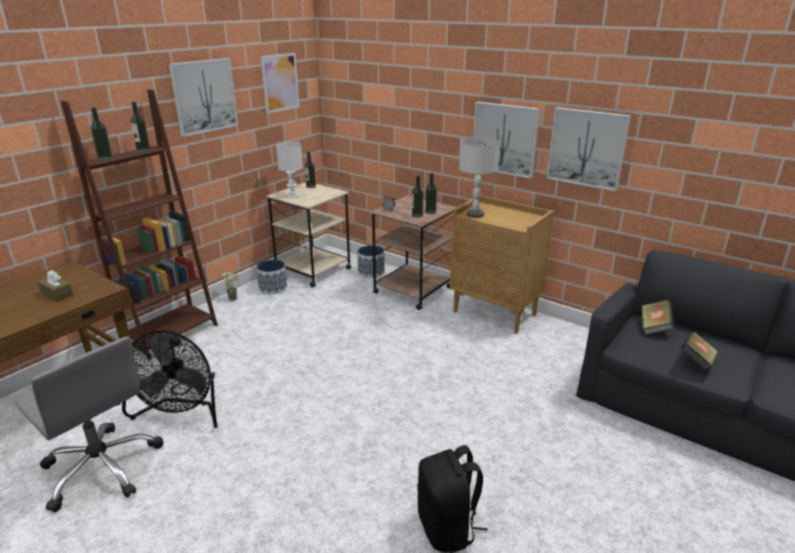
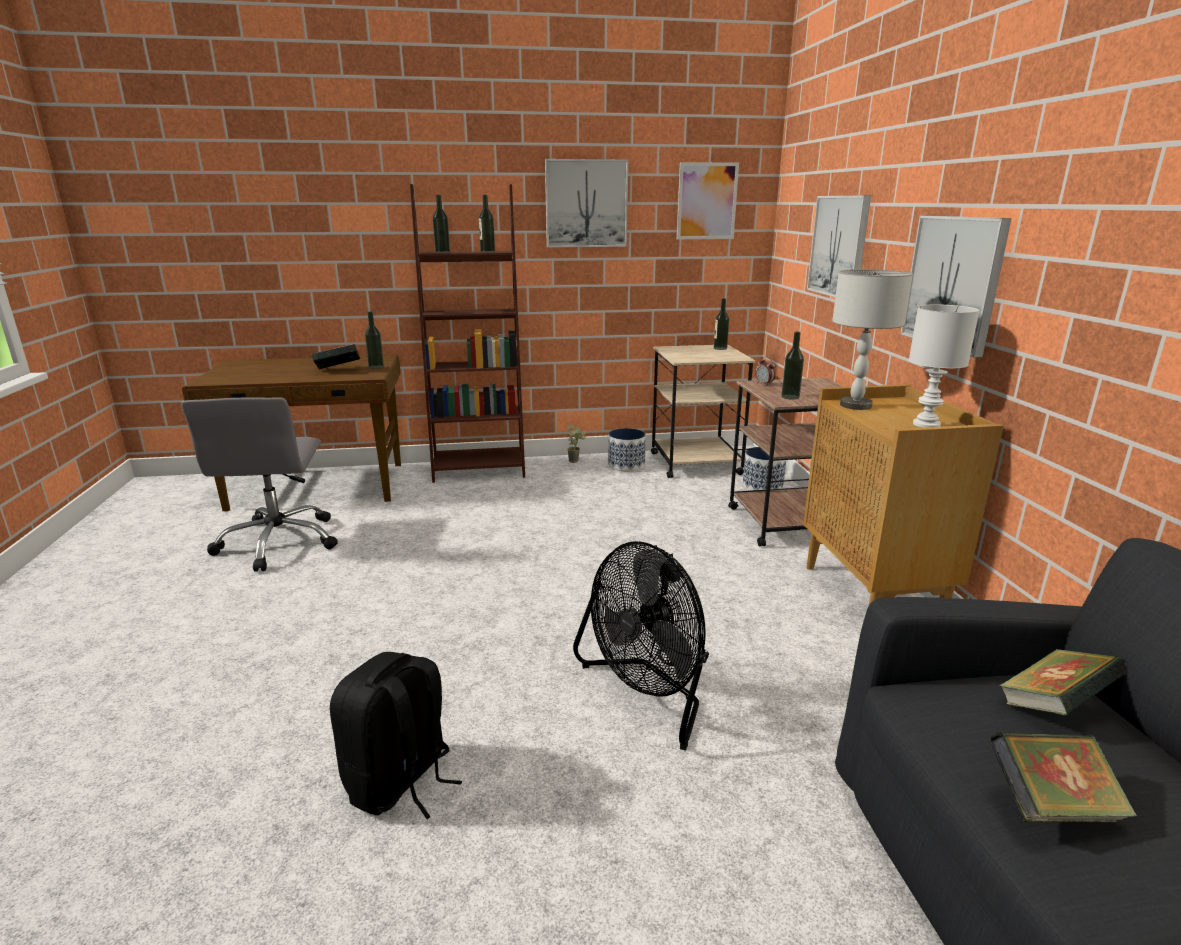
camera: 45 degrees right, 5 degrees down
brown tissue box [38,270,73,302] -> book [312,344,360,370]
black fan [122,330,218,428] -> black fan moved to [573,541,709,751]
white table lamp [276,142,303,198] -> white table lamp moved to [909,304,979,428]
bottle [425,173,437,214] -> bottle moved to [365,312,384,369]
picture [546,107,631,191] -> picture moved to [807,195,871,297]

